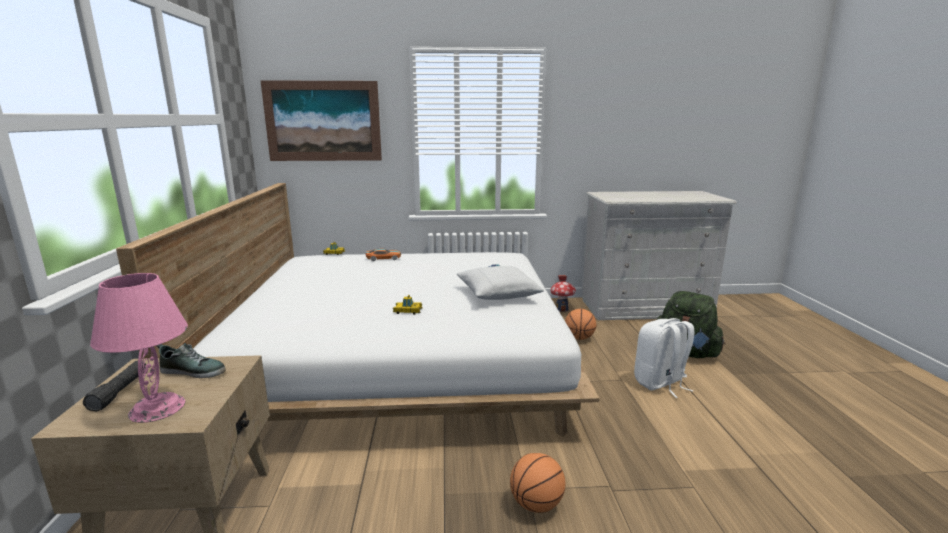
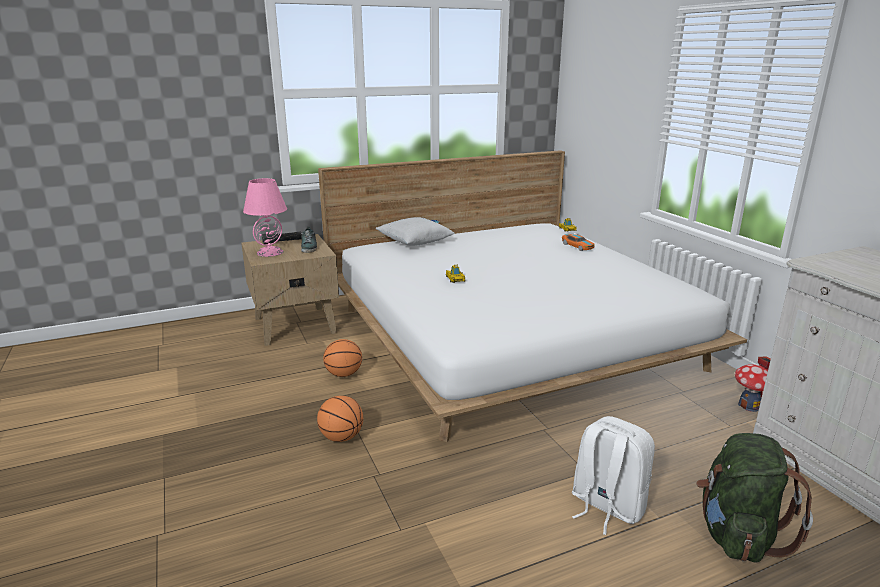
camera: 70 degrees right, 5 degrees up
picture [260,80,382,161] -> none
grey pillow [457,265,544,300] -> grey pillow moved to [376,217,455,246]
basketball [565,308,597,340] -> basketball moved to [323,339,362,377]

